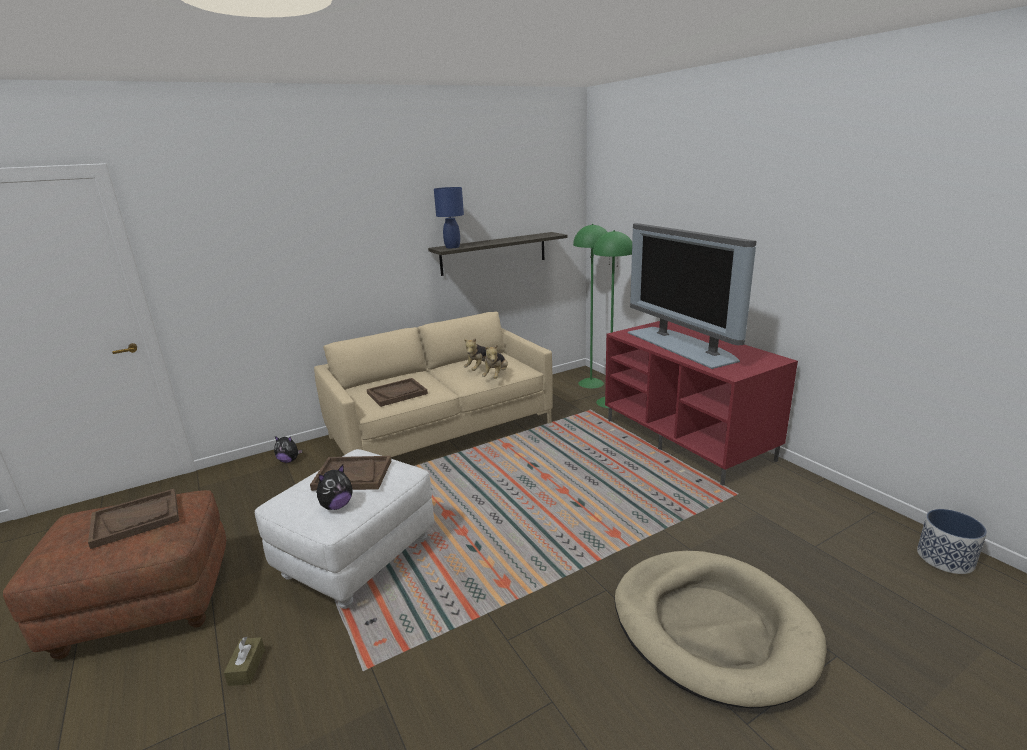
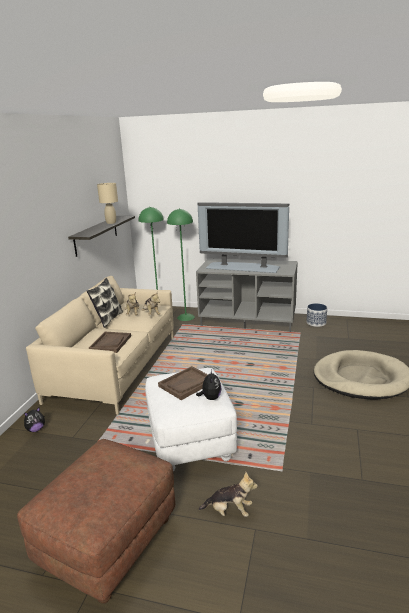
camera: 45 degrees left, 0 degrees up
brown tray [88,489,179,549] -> none
brown tissue box [224,636,265,686] -> plush toy [199,472,258,517]
blue table lamp [434,187,464,249] -> none
red tv stand [605,321,798,486] -> grey tv stand [196,258,298,332]
planter [917,509,987,574] -> planter moved to [307,303,327,327]
none -> pillow [87,278,123,328]
none -> beige table lamp [97,183,118,224]

